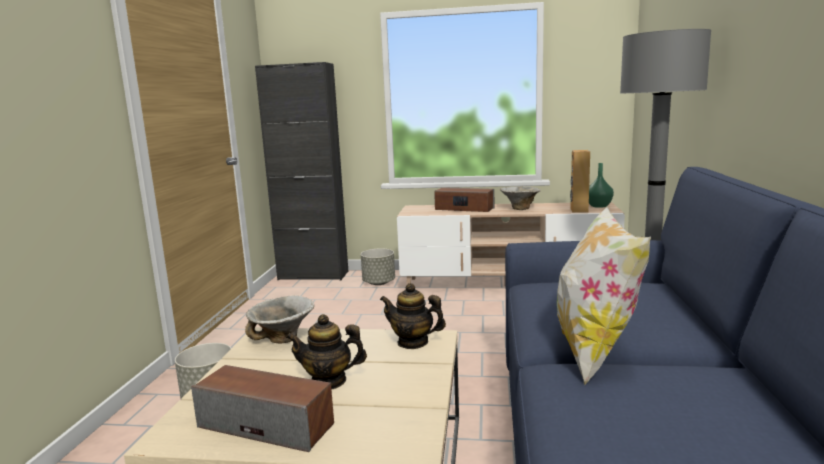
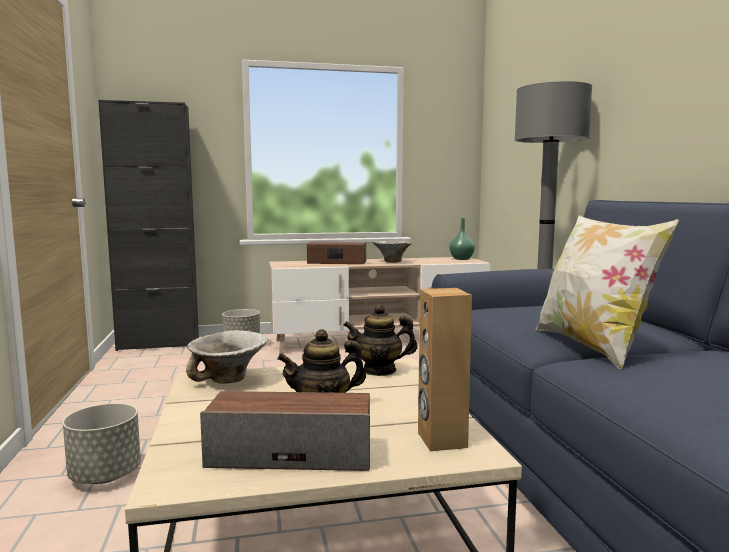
camera: 20 degrees left, 5 degrees down
brown speaker [570,150,590,213] -> brown speaker moved to [418,288,472,451]

